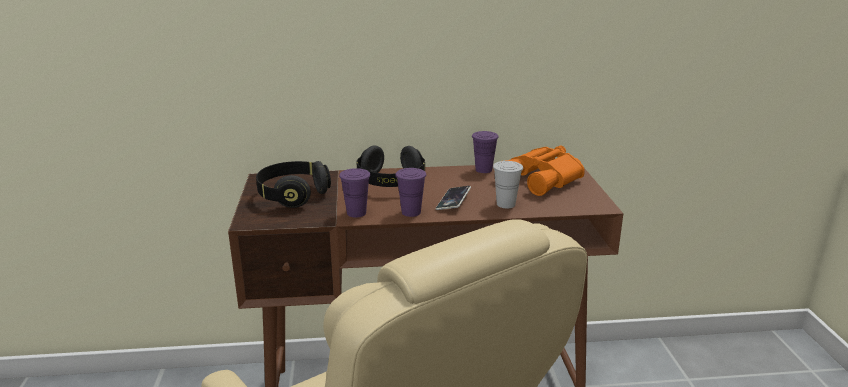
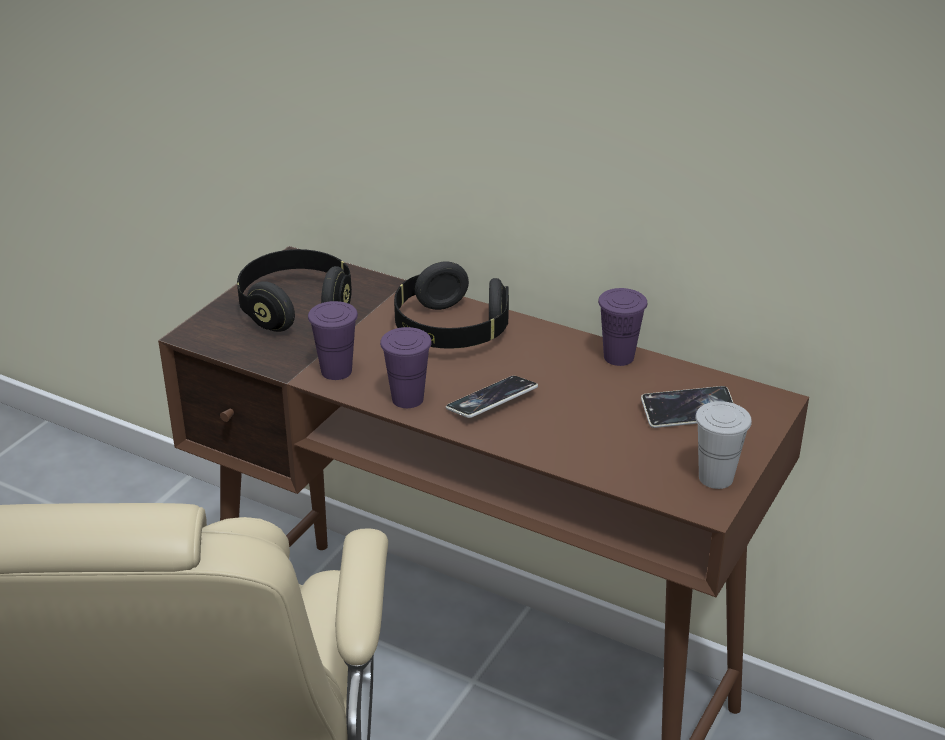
camera: 35 degrees right, 10 degrees up
white cup [493,161,523,208] -> white cup moved to [695,401,752,489]
orange binoculars [505,146,585,196] -> phone [641,386,733,428]

